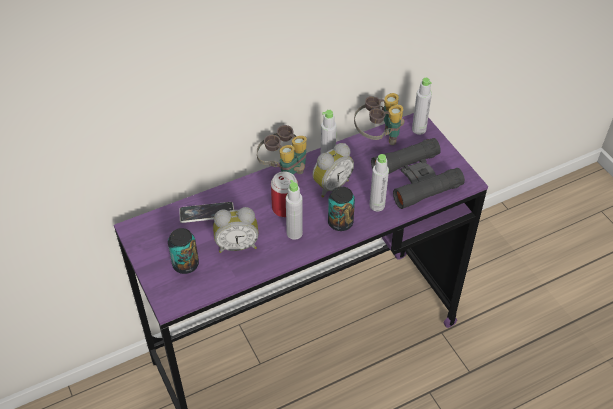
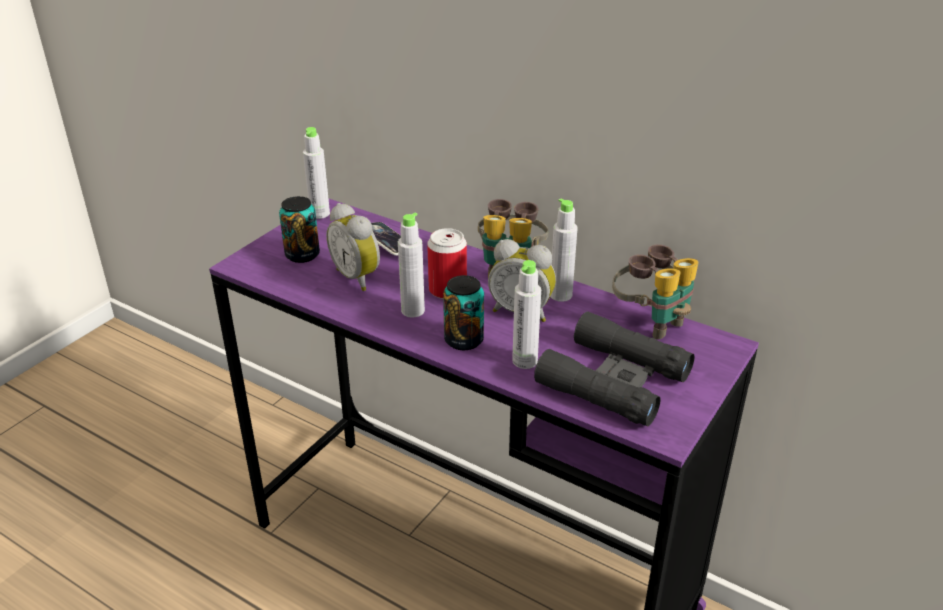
camera: 60 degrees right, 15 degrees down
grey bottle [412,78,432,135] -> grey bottle moved to [303,127,330,219]

